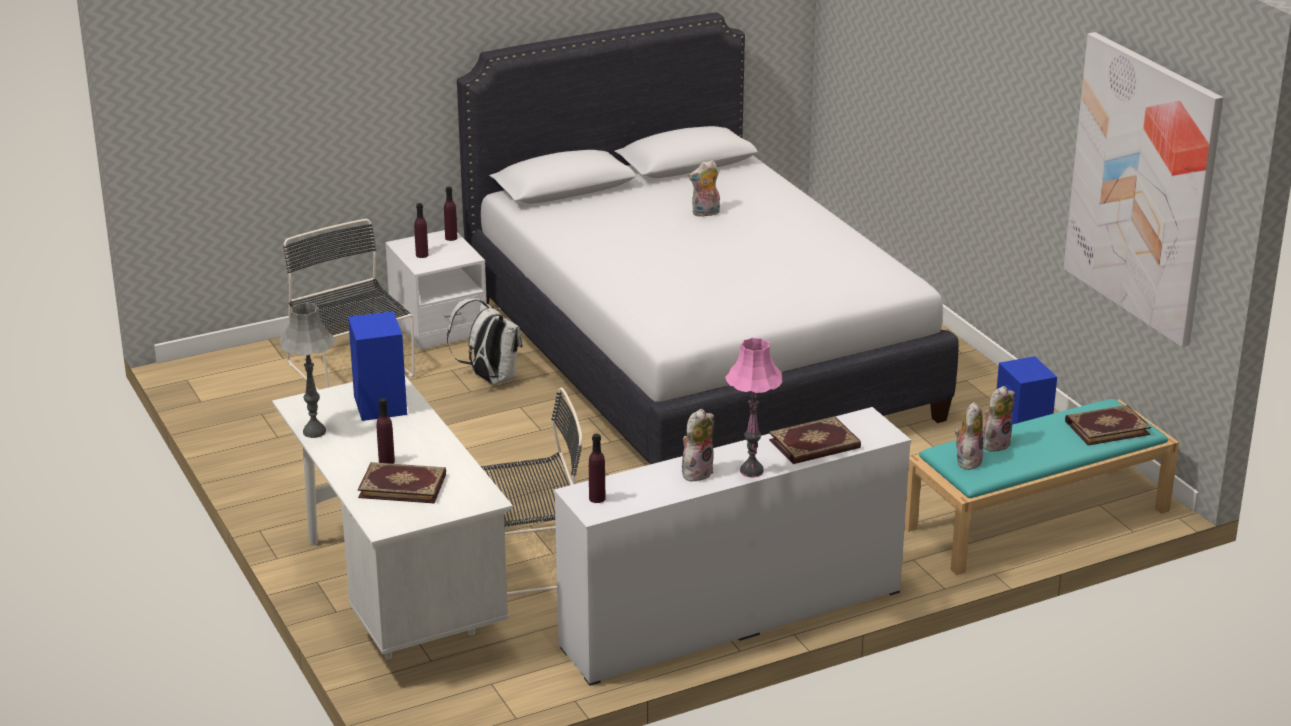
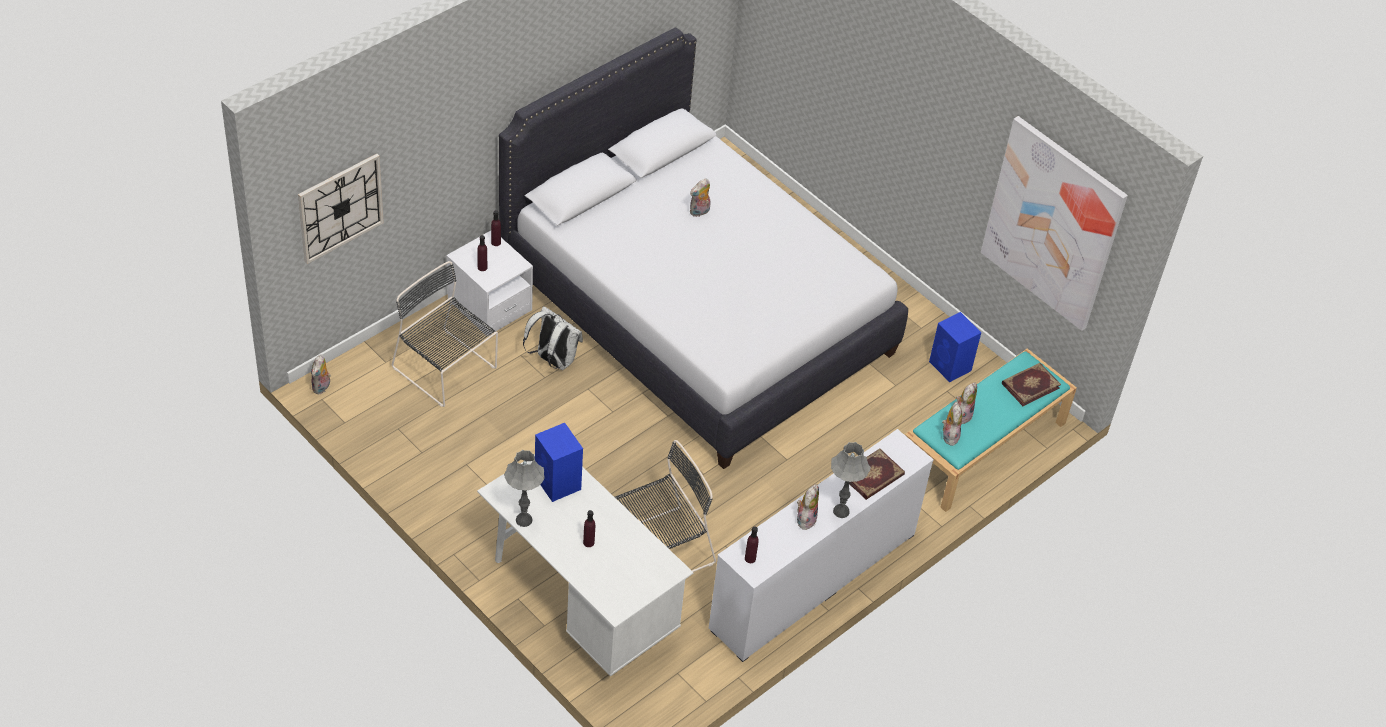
camera: 20 degrees left, 20 degrees up
book [358,462,446,504] -> none
pink table lamp [725,338,783,477] -> grey table lamp [831,442,871,518]
none -> wall clock [298,154,384,264]
none -> plush toy [311,354,331,395]

